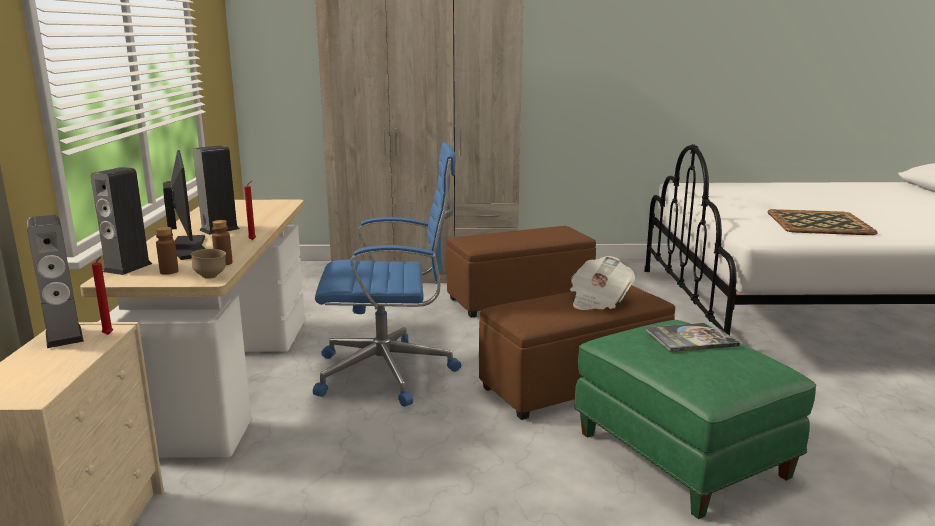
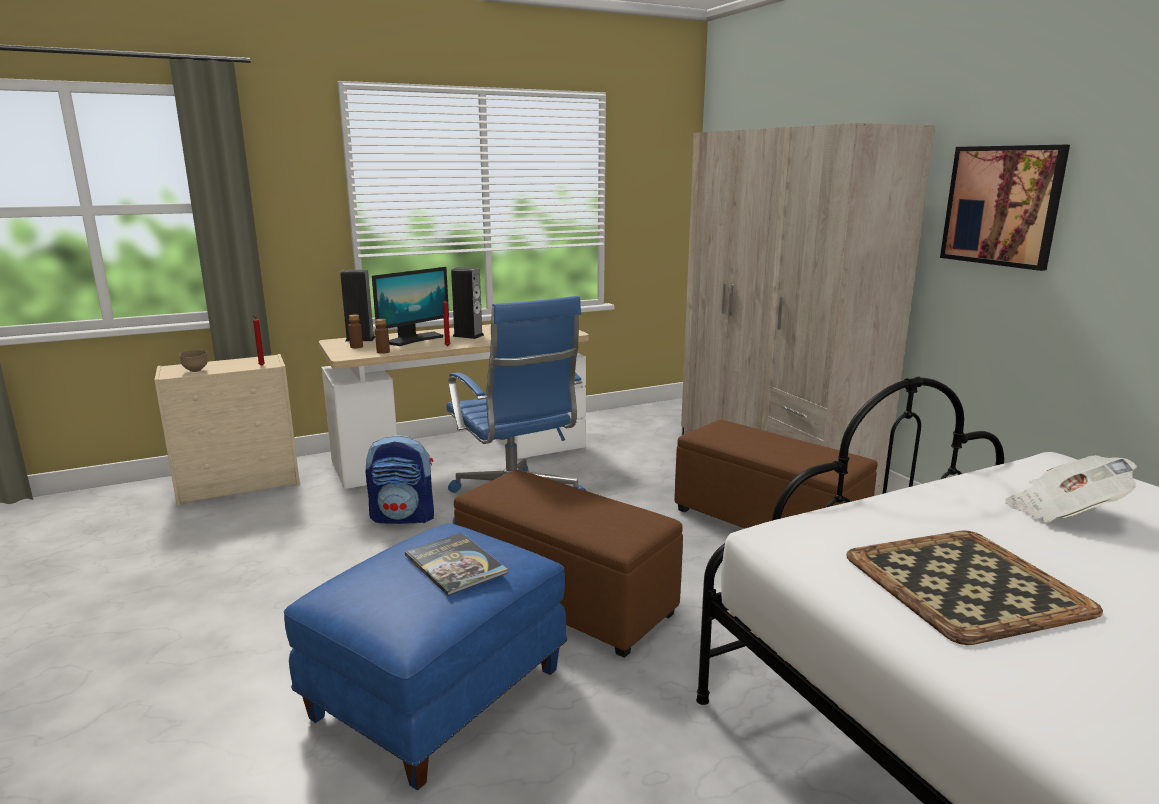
camera: 65 degrees right, 0 degrees up
speaker [27,215,84,348] -> none
brown bowl [191,249,226,279] -> brown bowl moved to [179,350,208,372]
newspaper [570,256,635,310] -> newspaper moved to [1005,455,1137,522]
green ottoman [574,320,816,519] -> blue ottoman [284,523,567,790]
none -> backpack [366,435,434,524]
none -> picture [940,145,1070,271]

